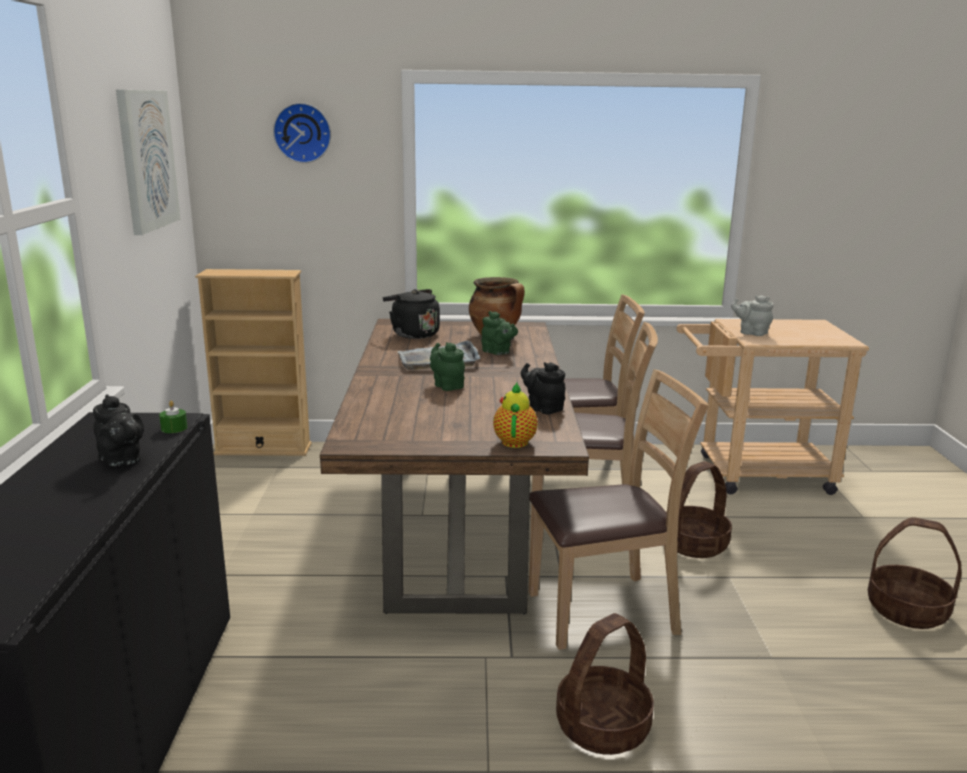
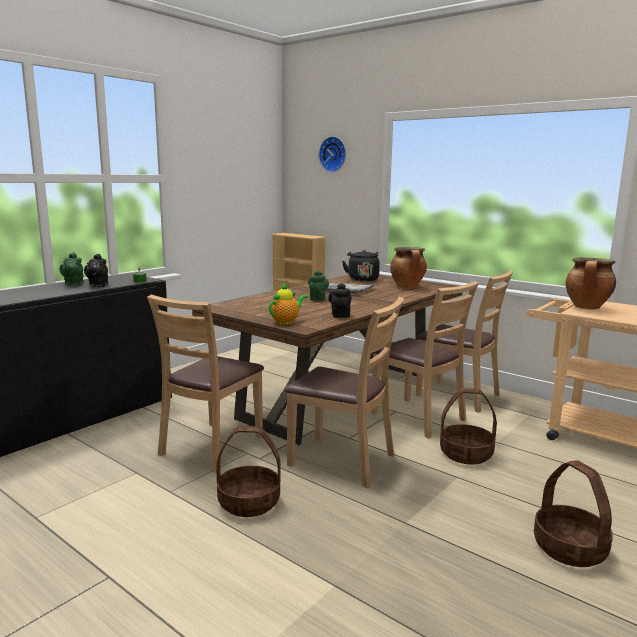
camera: 40 degrees right, 5 degrees down
picture [116,90,181,235] -> none
green teapot [481,311,518,355] -> green teapot moved to [60,253,83,286]
grey teapot [731,295,774,336] -> cooking pot [566,257,616,310]
none -> brown chair [147,295,264,472]

